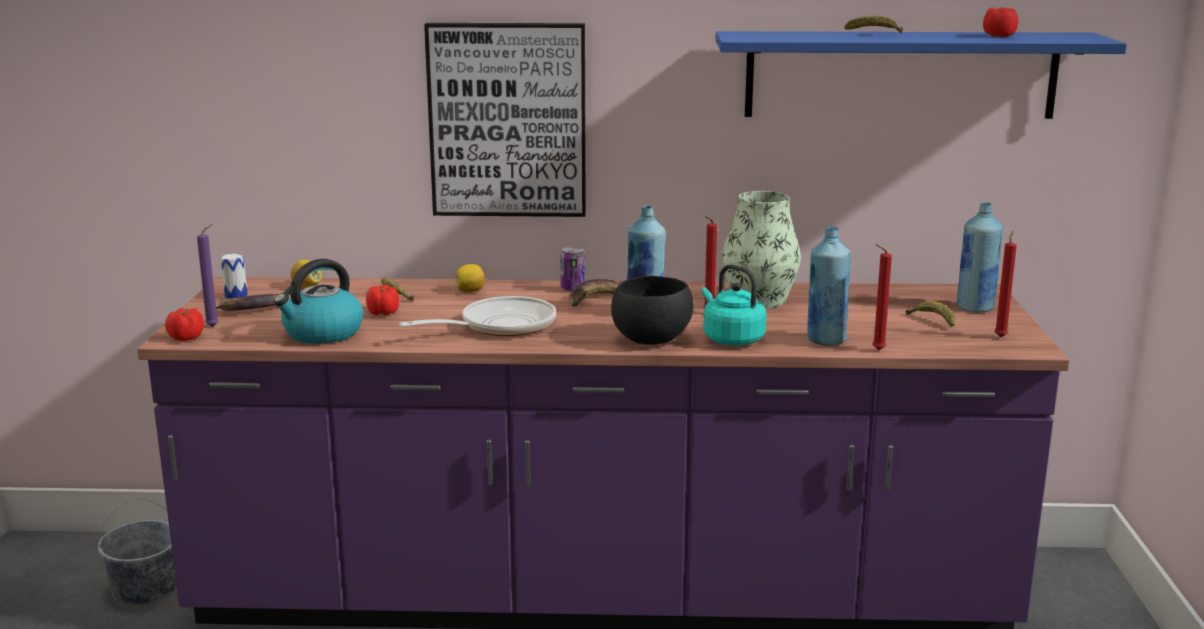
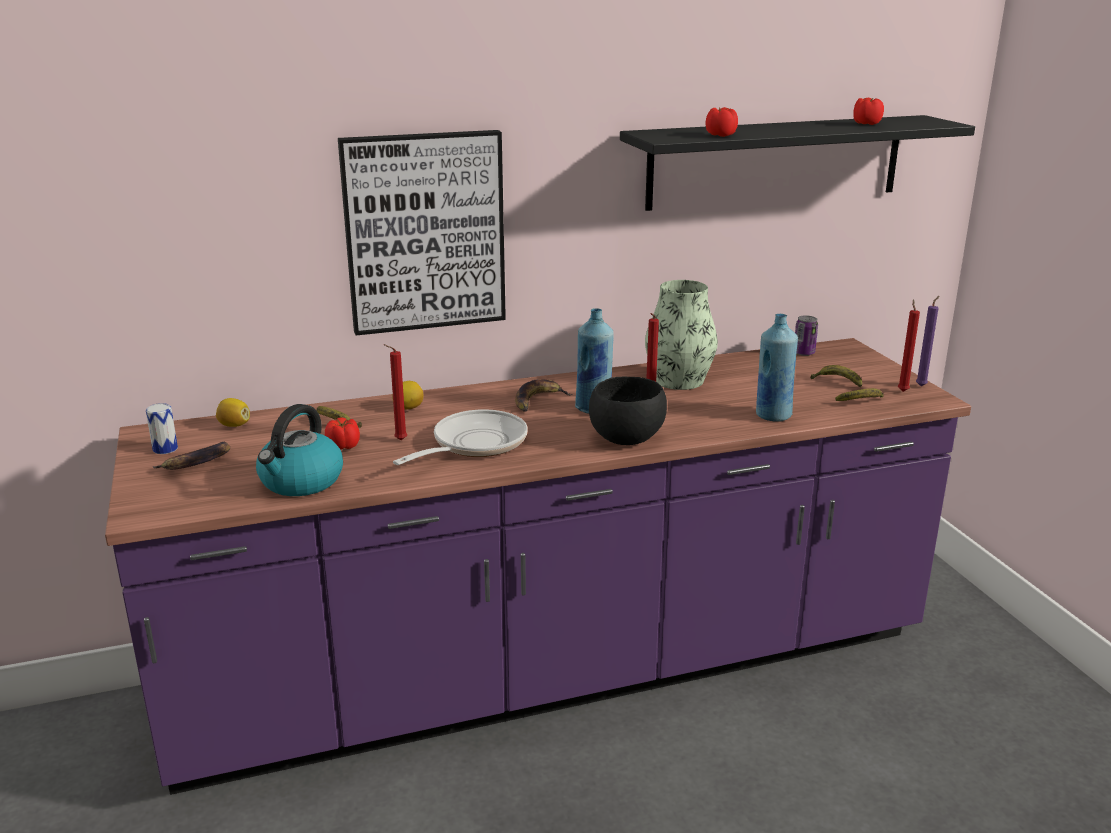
camera: 20 degrees left, 5 degrees up
grey bucket [97,498,177,605] -> none
tomato [165,308,204,341] -> tomato moved to [706,107,738,137]
purple candle [197,224,219,327] -> purple candle moved to [916,296,939,386]
can [560,246,585,291] -> can moved to [795,316,818,356]
turquoise kettle [702,264,766,345] -> none
blue shelf [715,31,1127,119] -> black shelf [620,115,975,211]
banana [844,16,903,33] -> banana moved to [835,388,884,401]
red candle [872,244,892,350] -> red candle moved to [384,344,407,440]
blue bottle [957,202,1003,313] -> none

